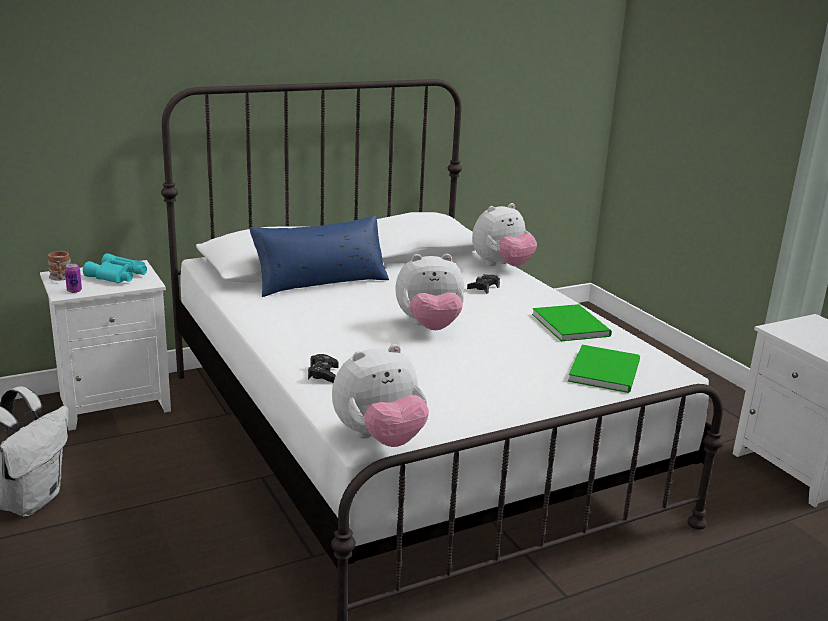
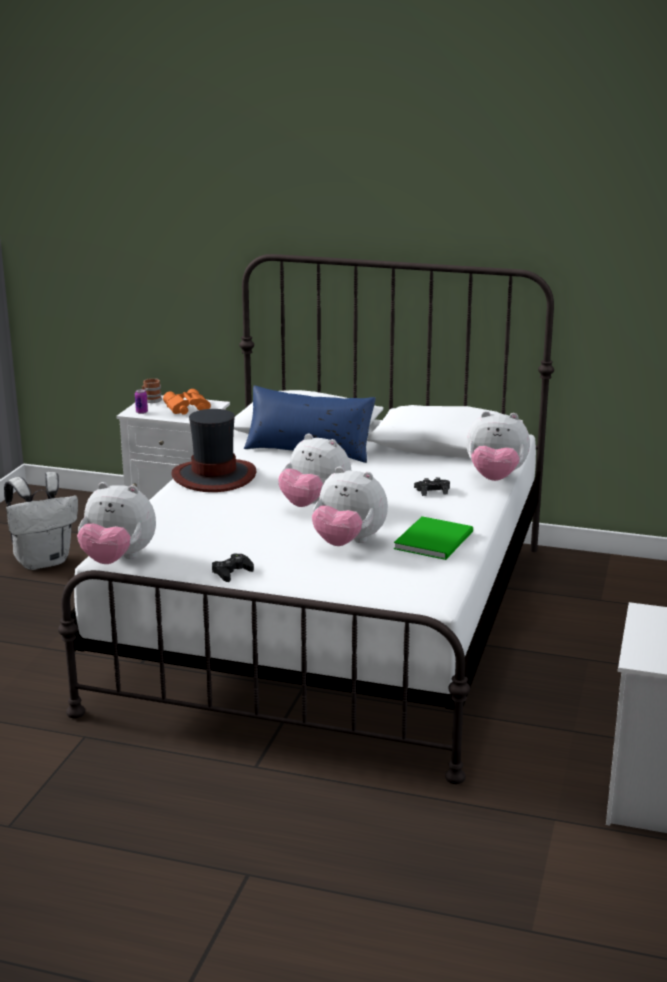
camera: 45 degrees right, 0 degrees up
turquoise binoculars [83,253,147,283] -> orange binoculars [163,389,211,415]
black game controller [308,354,338,383] -> black game controller moved to [212,553,254,582]
green book [568,345,640,393] -> none
none -> hat [172,409,257,492]
none -> plush toy [312,467,388,546]

